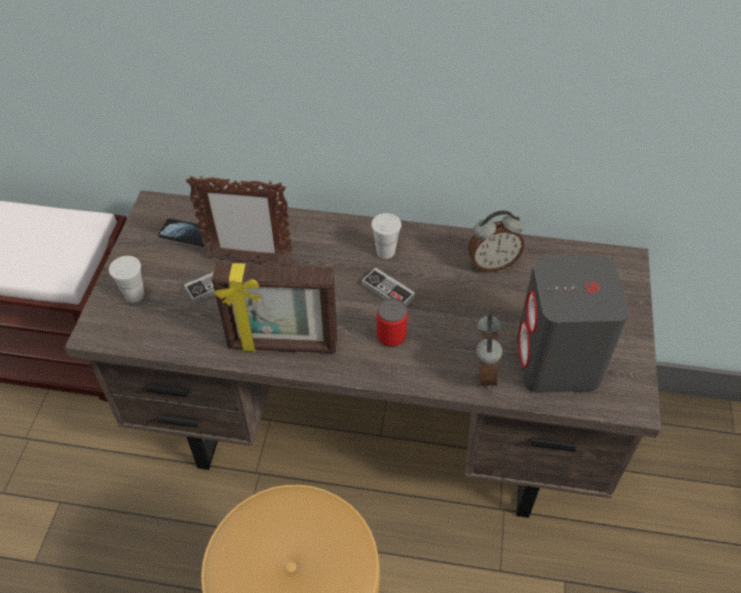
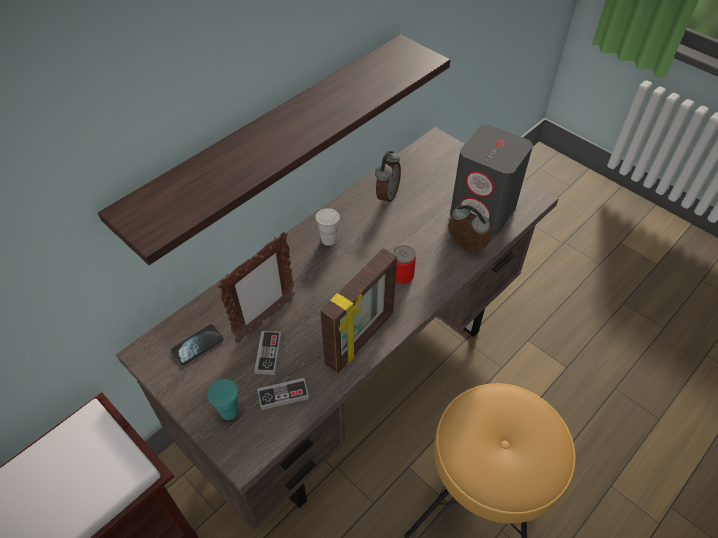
camera: 55 degrees left, 0 degrees up
white cup [109,256,144,302] -> turquoise cup [207,379,238,420]
game controller [362,268,415,306] -> game controller moved to [257,378,309,410]
none -> shelf [98,34,450,265]

